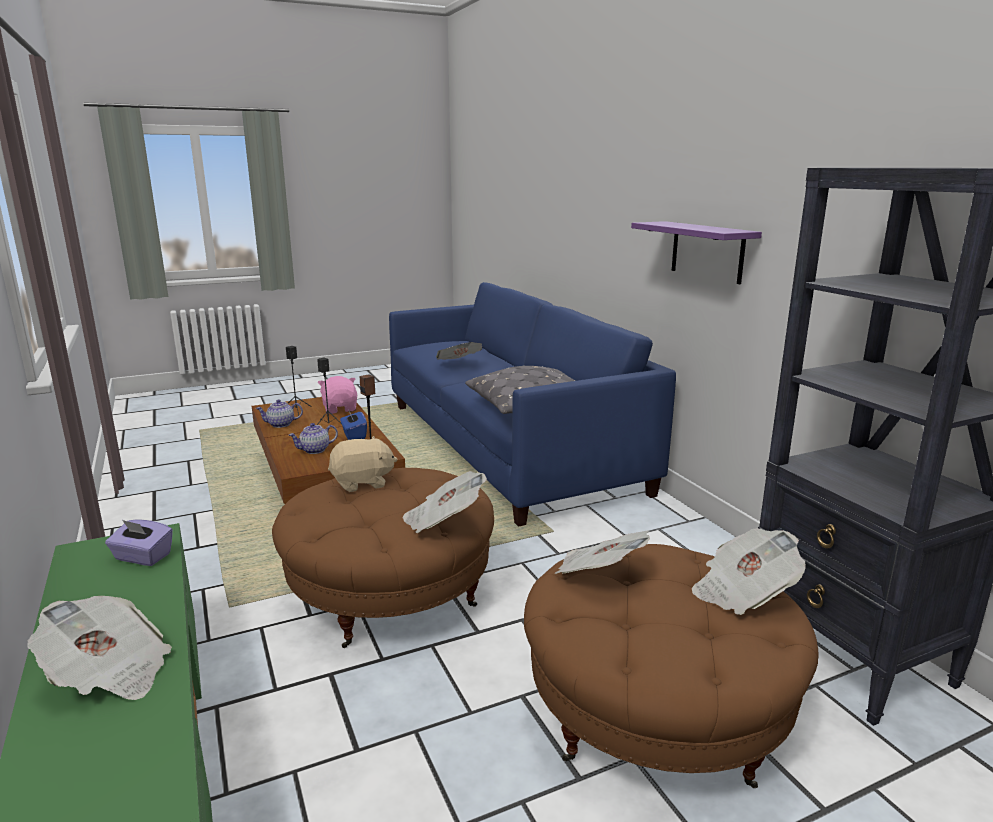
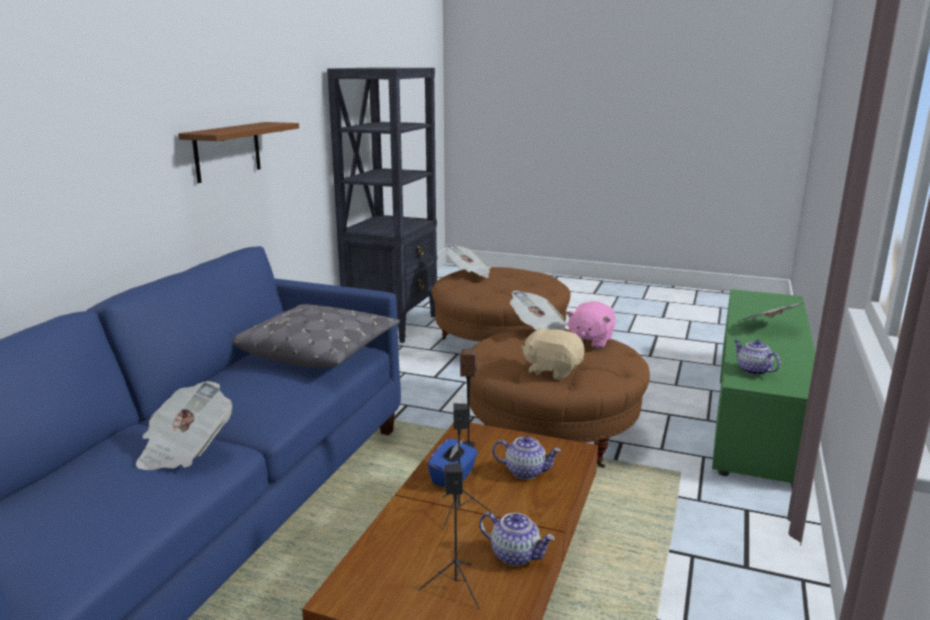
camera: 135 degrees left, 0 degrees up
purple tissue box [105,519,173,566] -> teapot [734,340,781,375]
pink plush toy [318,376,357,414] -> pink plush toy moved to [566,301,616,349]
newspaper [555,531,650,574] -> none
purple shelf [631,221,762,284] -> brown shelf [178,122,299,183]

